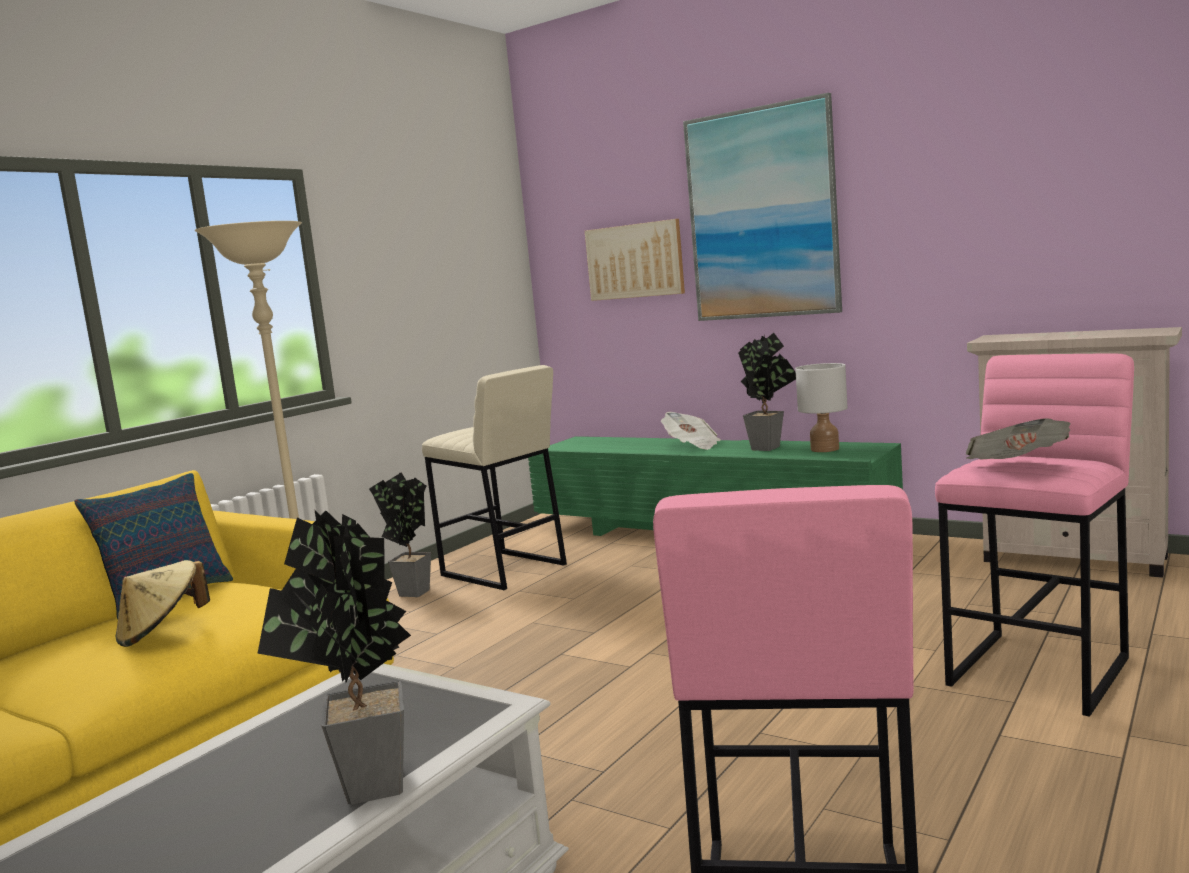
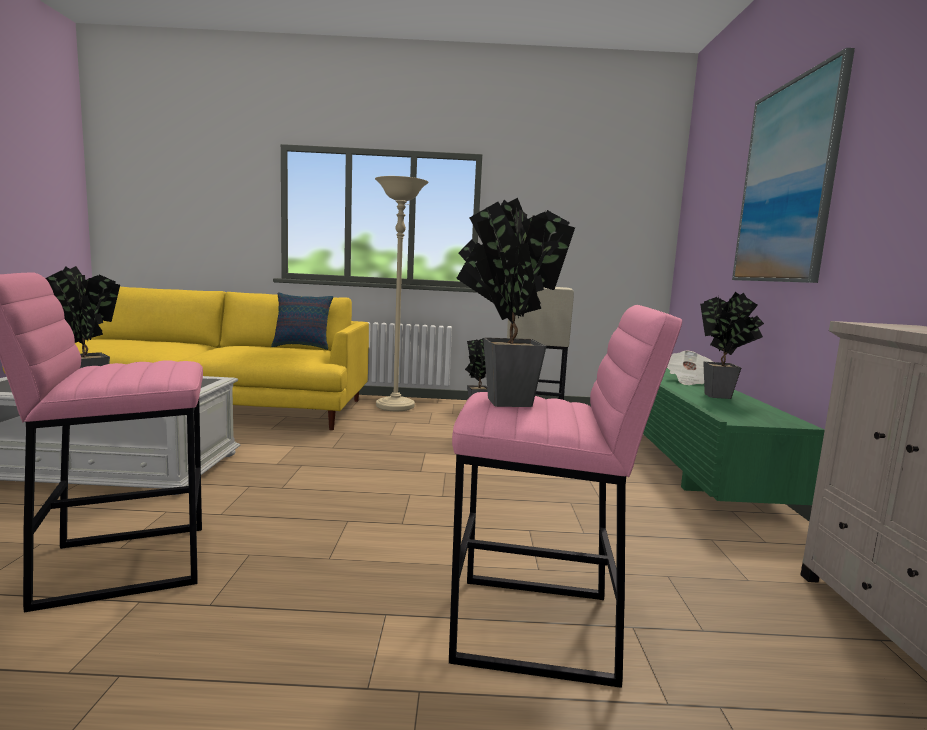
camera: 55 degrees right, 0 degrees up
beige hat [116,560,210,647] -> none
picture [585,219,685,301] -> none
grey table lamp [795,363,848,452] -> none
newspaper [966,418,1071,460] -> potted plant [456,198,575,407]

